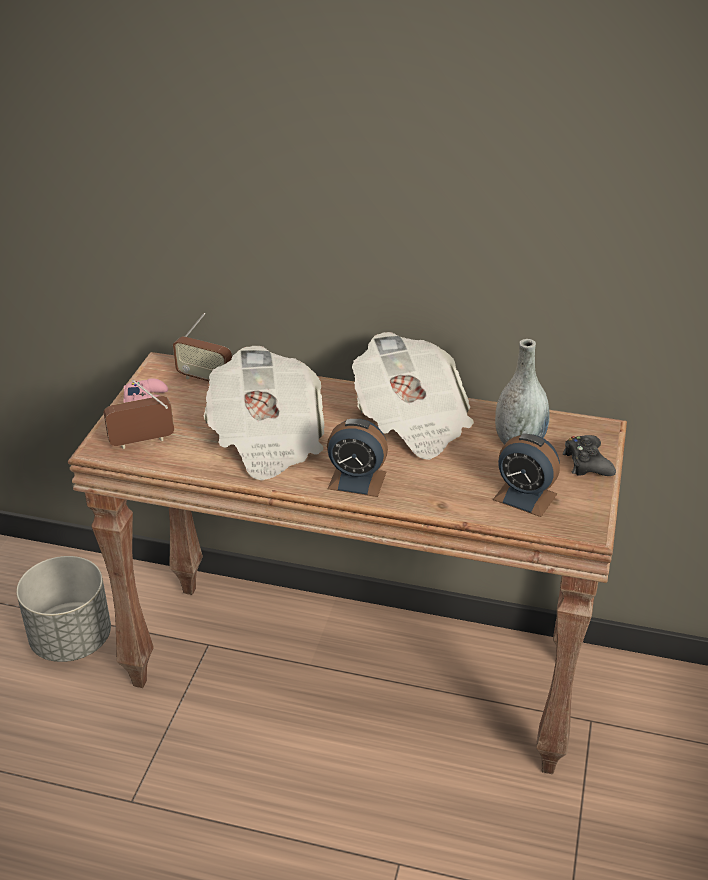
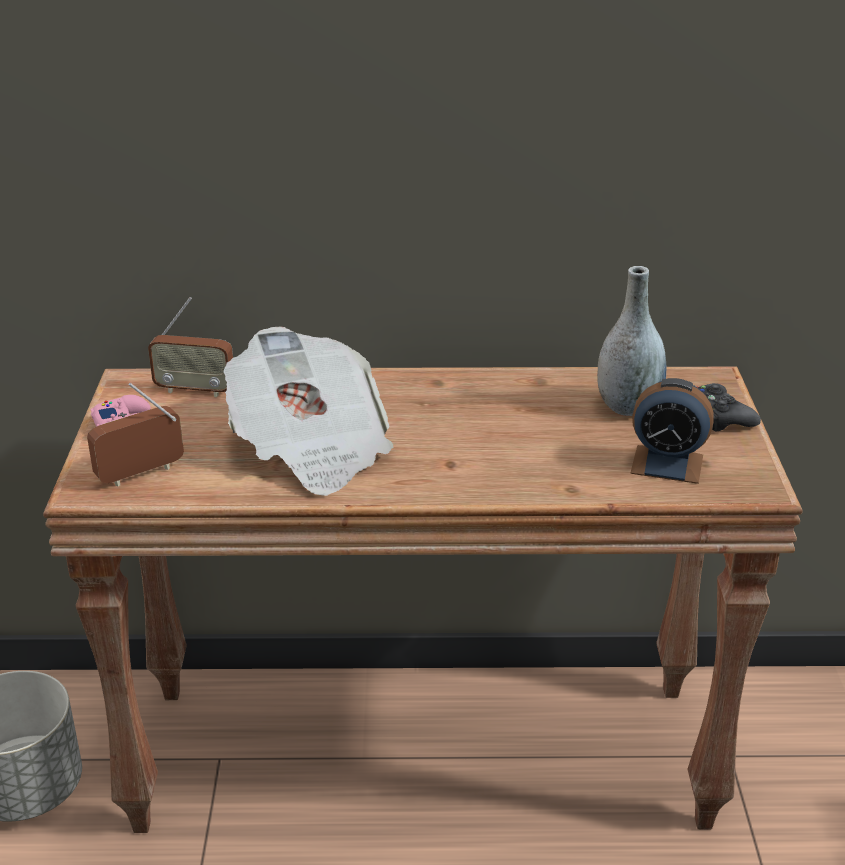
camera: 15 degrees left, 5 degrees down
alarm clock [327,419,388,497] -> none
newspaper [352,332,474,460] -> none

